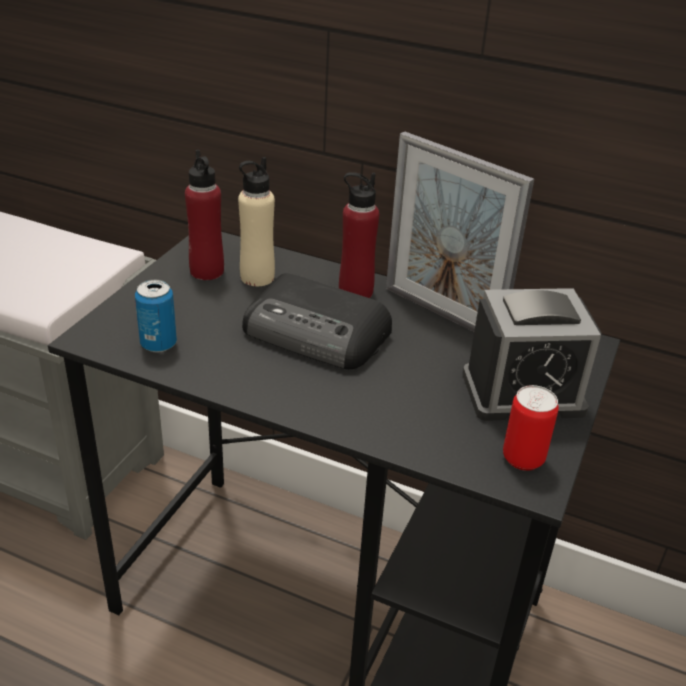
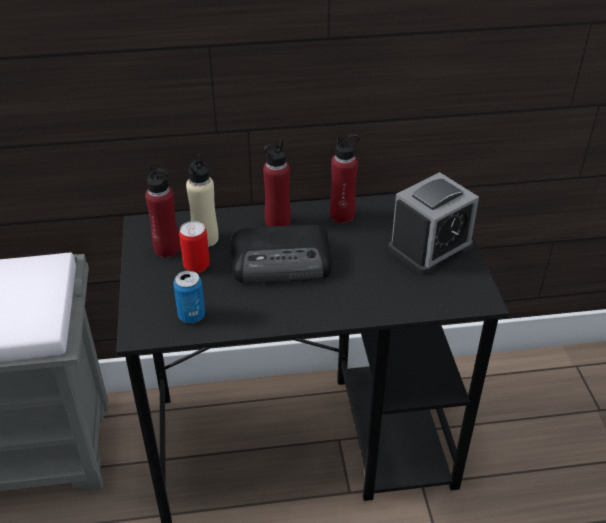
camera: 30 degrees left, 5 degrees up
picture frame [386,132,534,332] -> red bottle [330,134,360,223]
can [503,385,559,471] -> can moved to [179,221,210,273]

